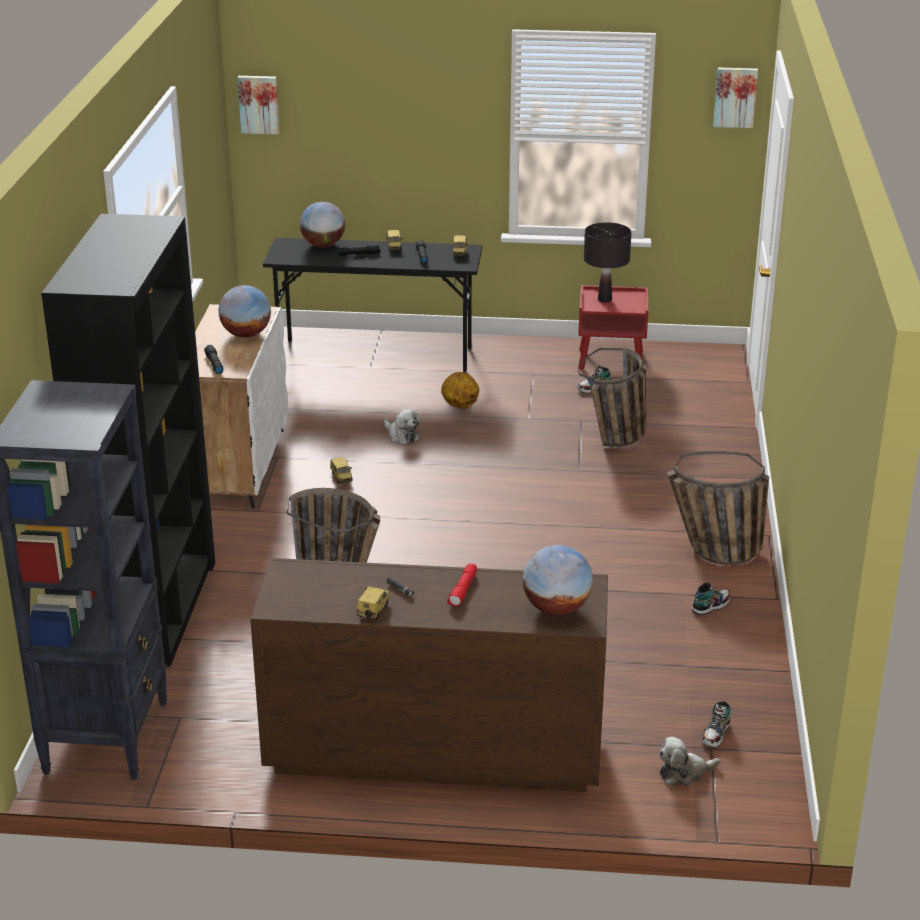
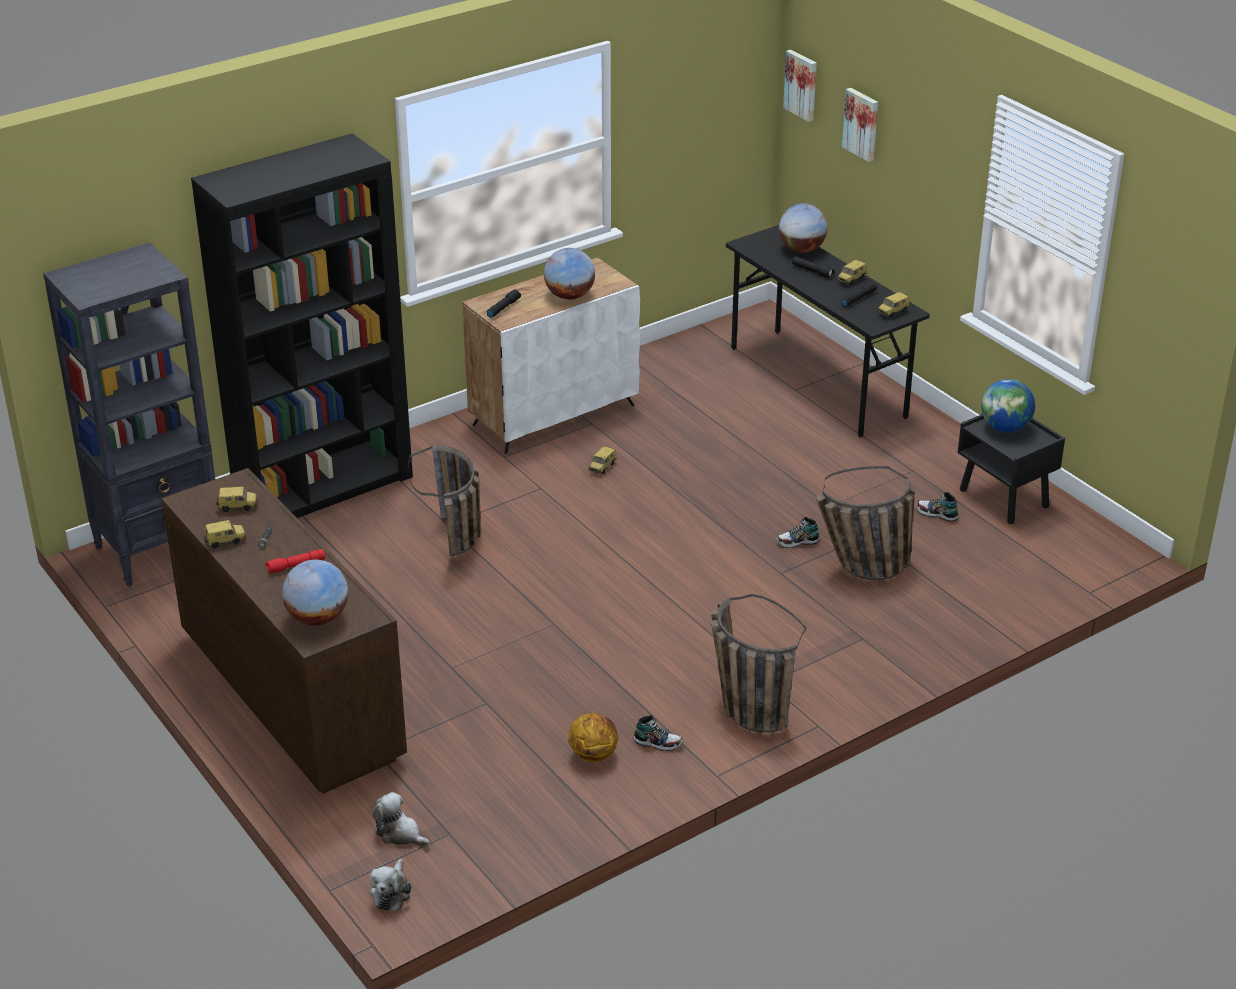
camera: 50 degrees right, 5 degrees up
plush toy [384,409,420,444] -> plush toy moved to [370,859,411,911]
basketball [441,372,479,409] -> basketball moved to [568,713,618,763]
red nightstand [578,285,648,370] -> black nightstand [958,414,1065,524]
black table lamp [584,222,631,302] -> globe [981,379,1035,432]
shoe [702,701,731,748] -> shoe moved to [776,517,820,548]
picture [713,68,758,128] -> picture moved to [842,88,878,162]
none -> toy car [216,487,258,512]

